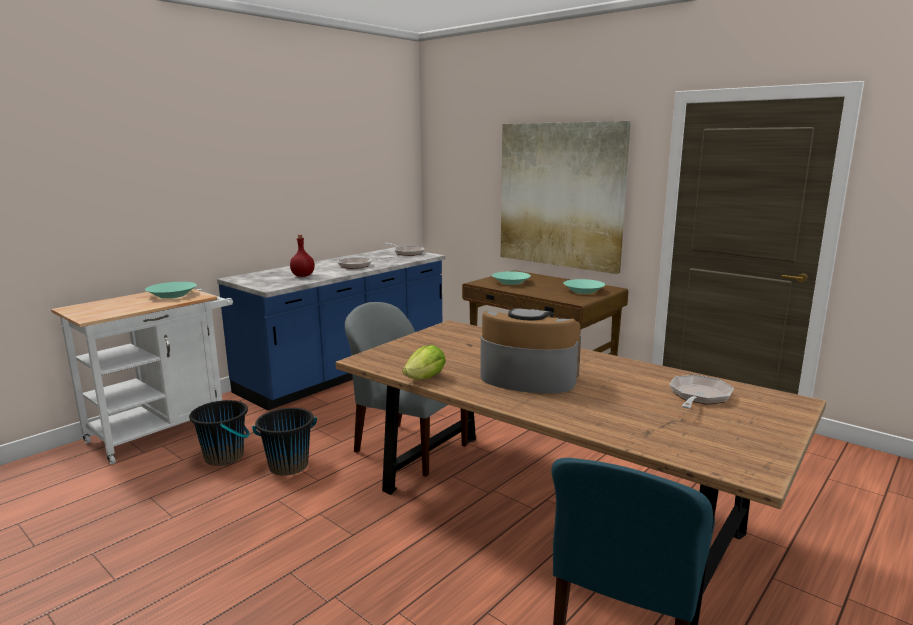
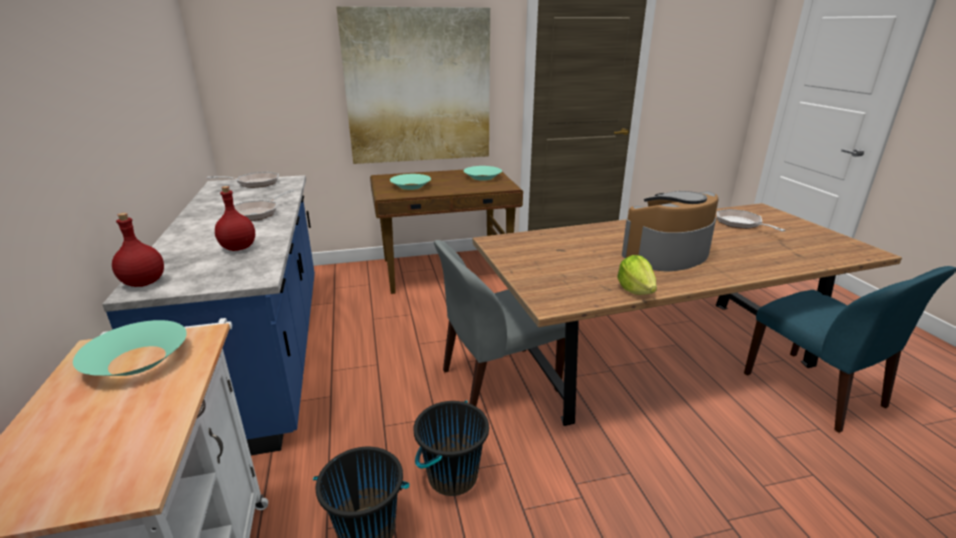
camera: 55 degrees left, 10 degrees up
none -> red bottle [112,213,164,287]

